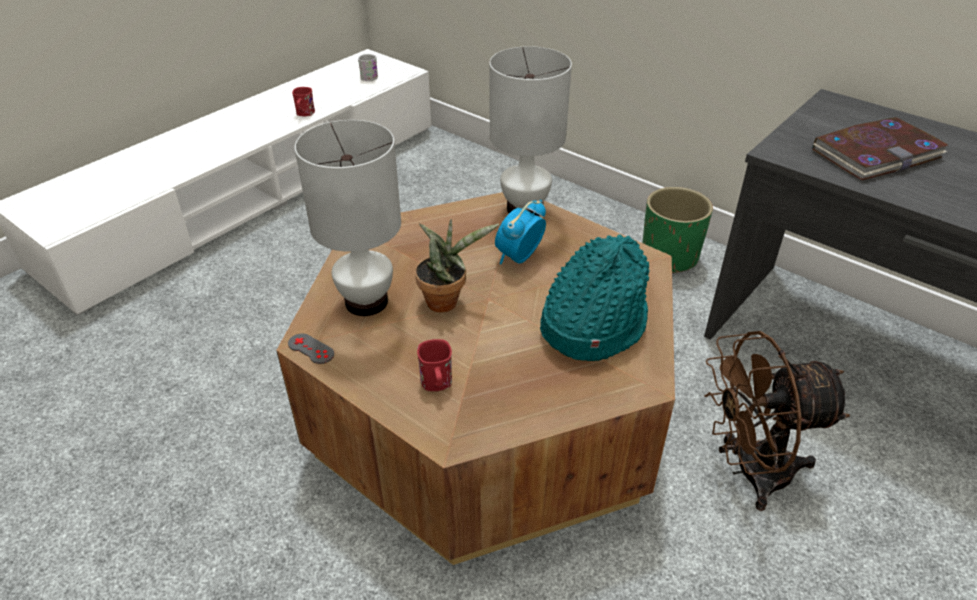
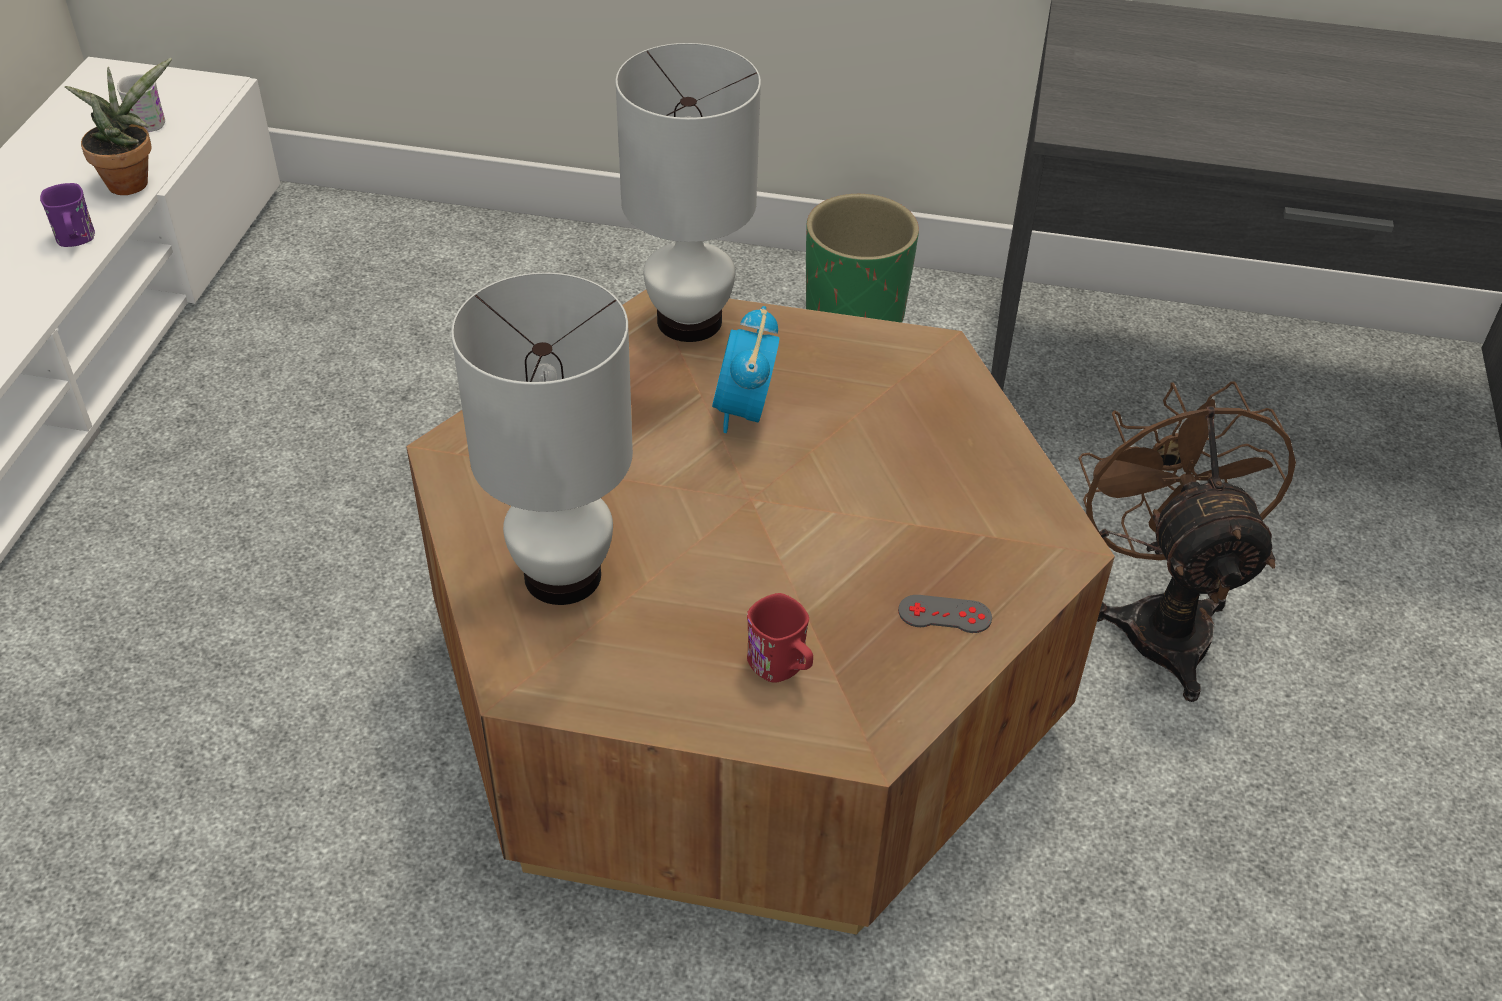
camera: 30 degrees left, 5 degrees up
grey game controller [288,333,334,364] -> grey game controller moved to [898,595,992,633]
red mug [292,87,315,116] -> purple mug [40,183,95,247]
potted plant [415,219,499,312] -> potted plant moved to [65,58,172,195]
turquoise hat [540,234,650,361] -> none
brown fan [704,331,850,511] -> brown fan turned 120 degrees clockwise [1078,382,1296,702]
book [812,117,948,180] -> none

